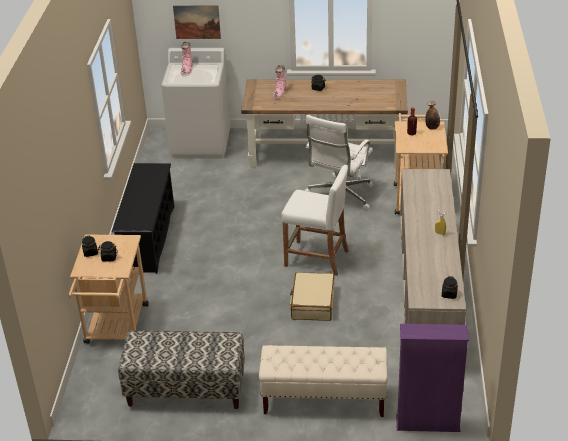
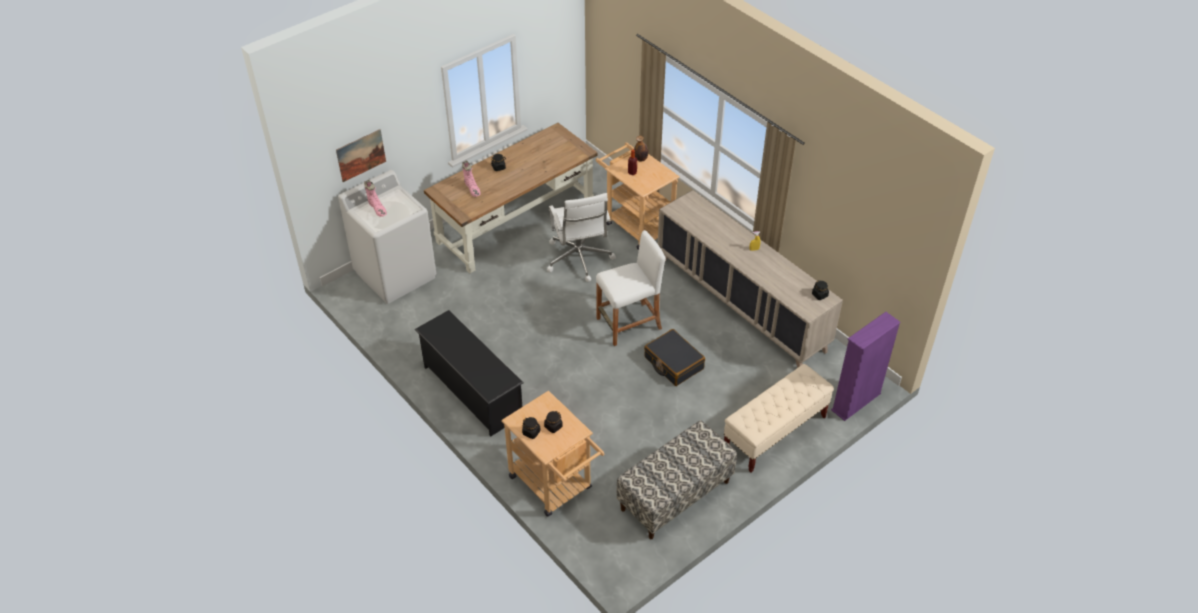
camera: 45 degrees left, 10 degrees up
beige suitcase [290,272,335,321] -> black suitcase [644,329,705,386]

